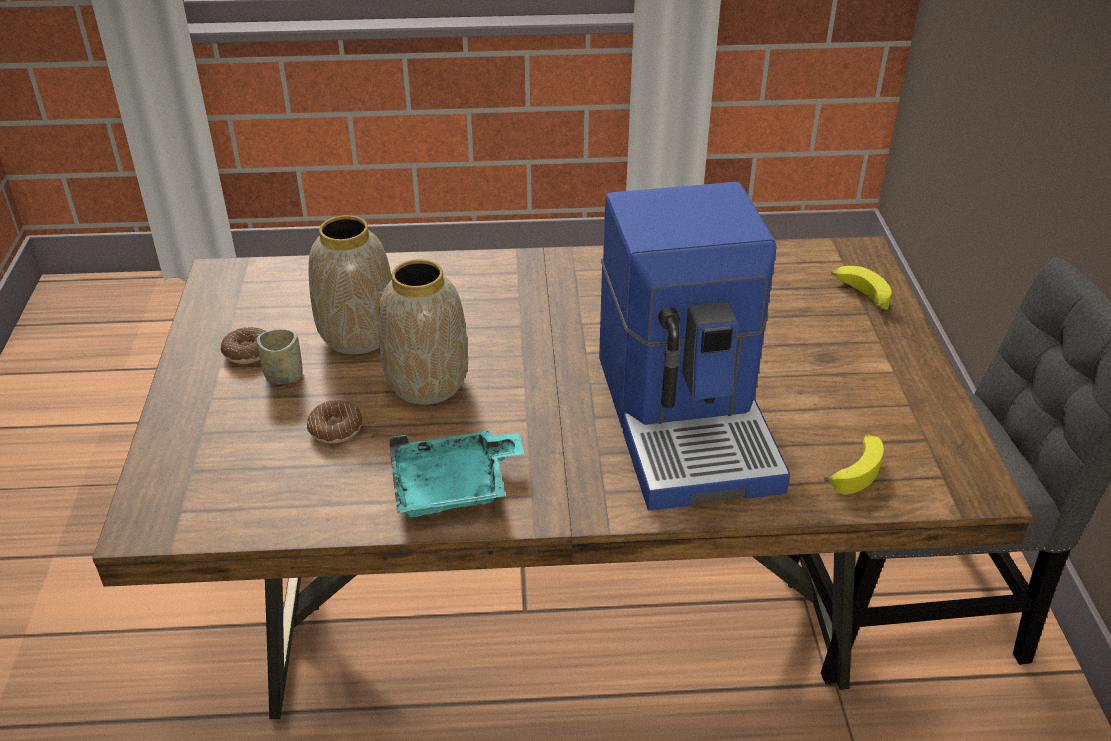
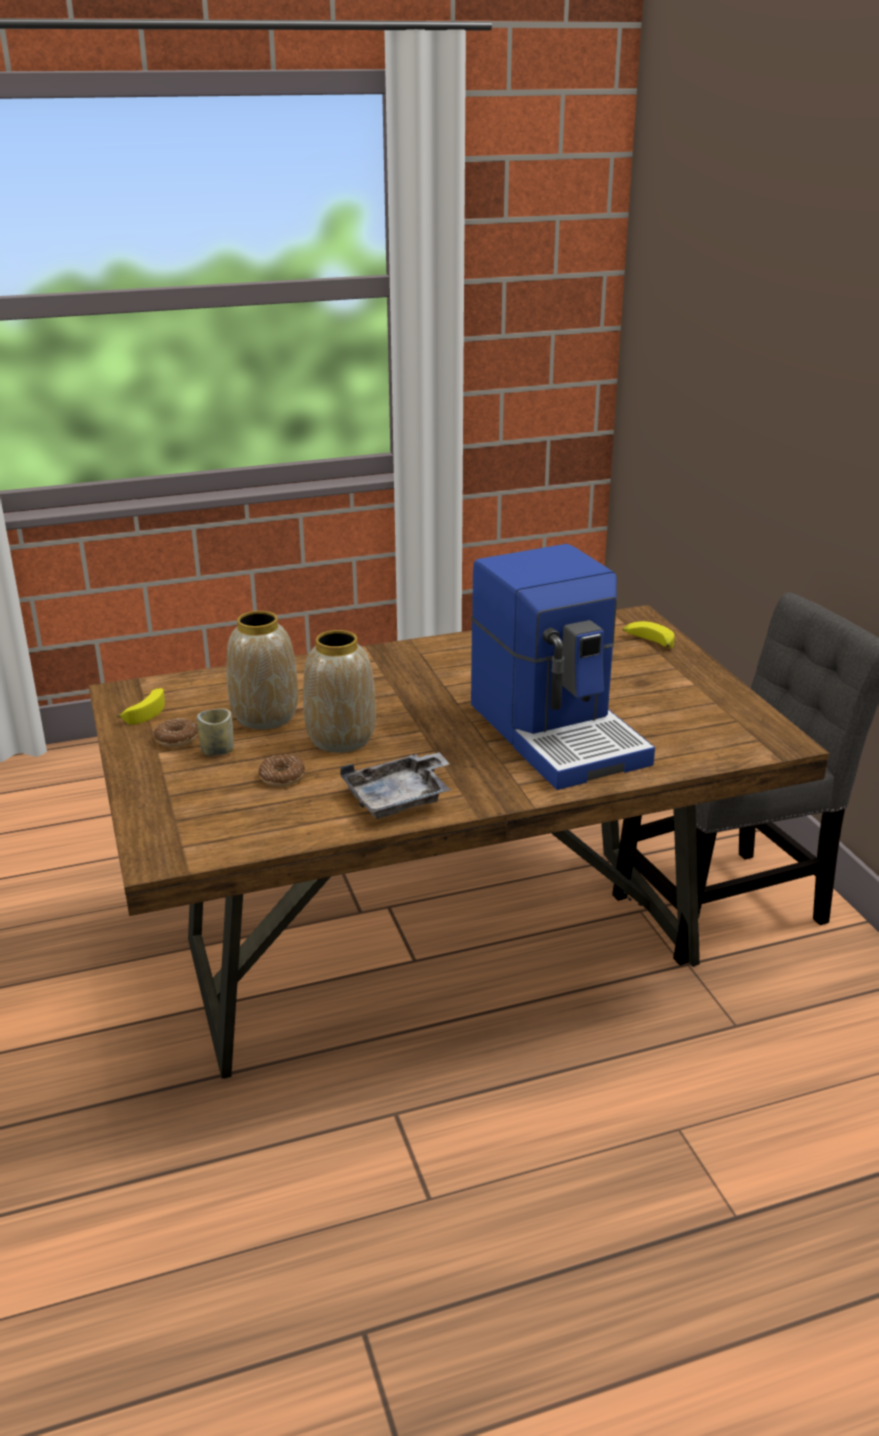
camera: 15 degrees left, 10 degrees down
turquoise tray [390,430,524,517] -> grey tray [340,752,450,819]
banana [824,434,884,495] -> banana moved to [117,688,165,725]

